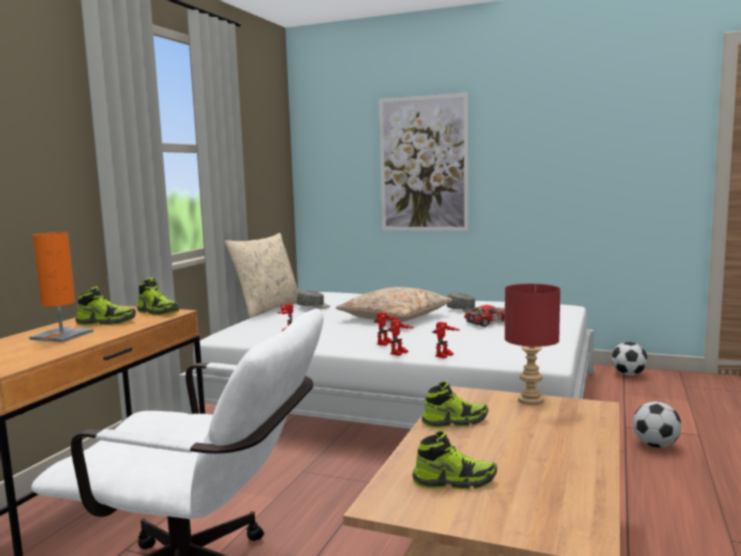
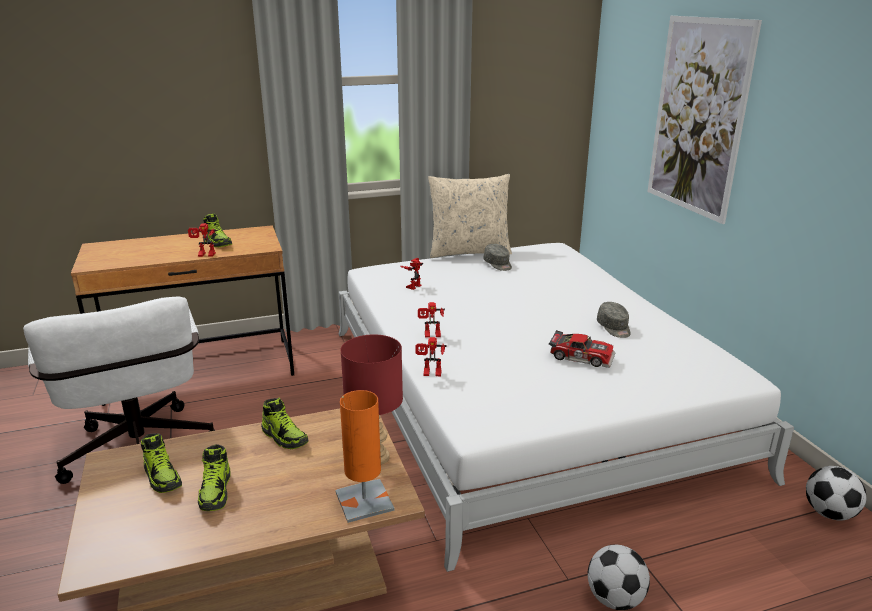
camera: 50 degrees right, 15 degrees up
orange table lamp [29,232,93,342] -> orange table lamp moved to [335,390,394,523]
shoe [137,278,179,315] -> shoe moved to [198,444,231,511]
beige pillow [336,287,453,322] -> none
toy robot [387,320,414,356] -> toy robot moved to [188,223,217,257]

